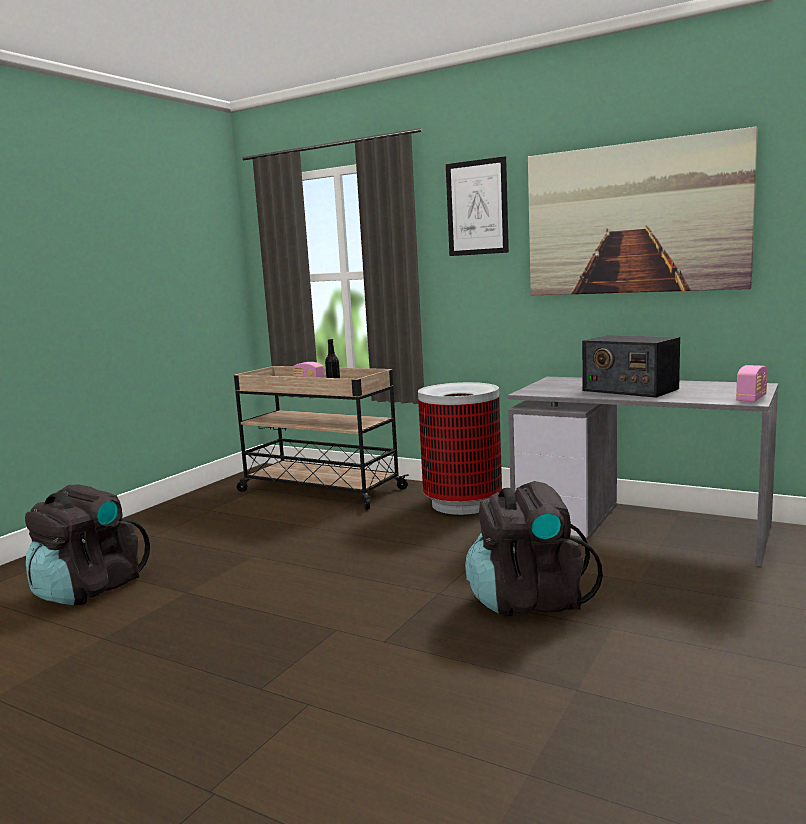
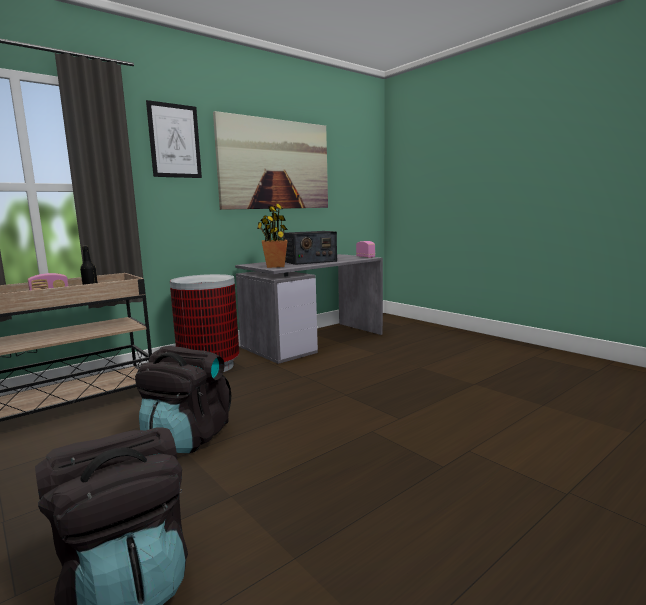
camera: 70 degrees left, 0 degrees up
black backpack [465,481,603,616] -> black backpack moved to [135,346,231,453]
none -> potted plant [257,204,288,268]

